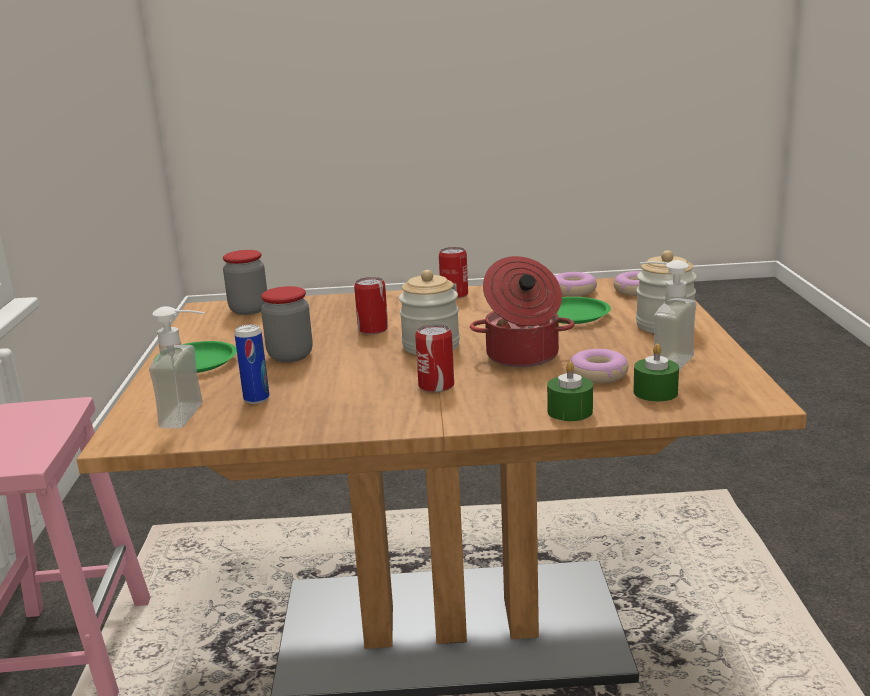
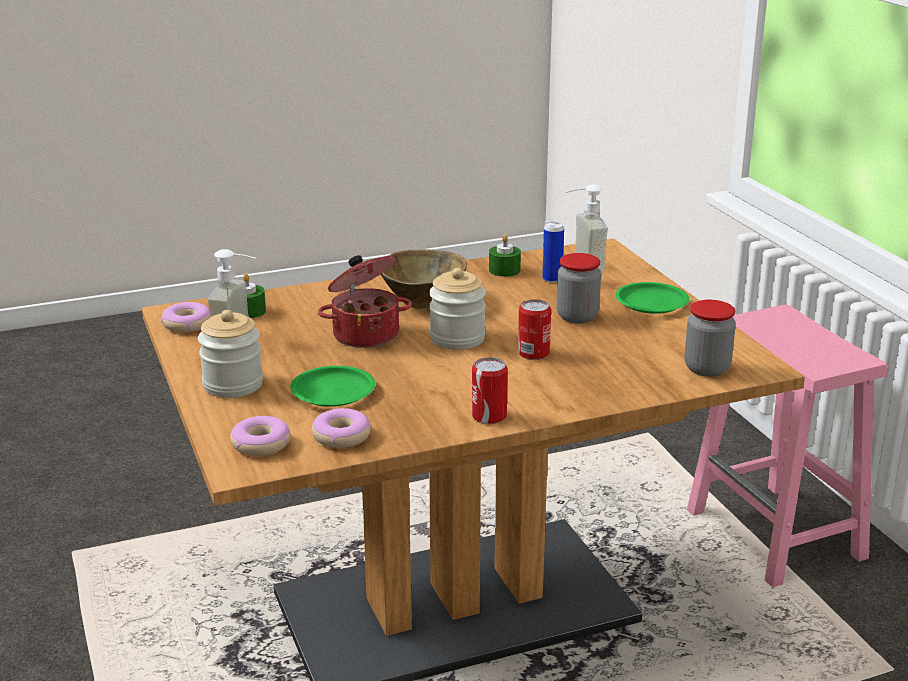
camera: 160 degrees right, 5 degrees up
can [415,324,454,392] -> brown bowl [381,249,467,309]
green candle [547,361,593,421] -> green candle moved to [489,235,521,277]
donut [570,349,629,383] -> donut moved to [161,302,211,333]

